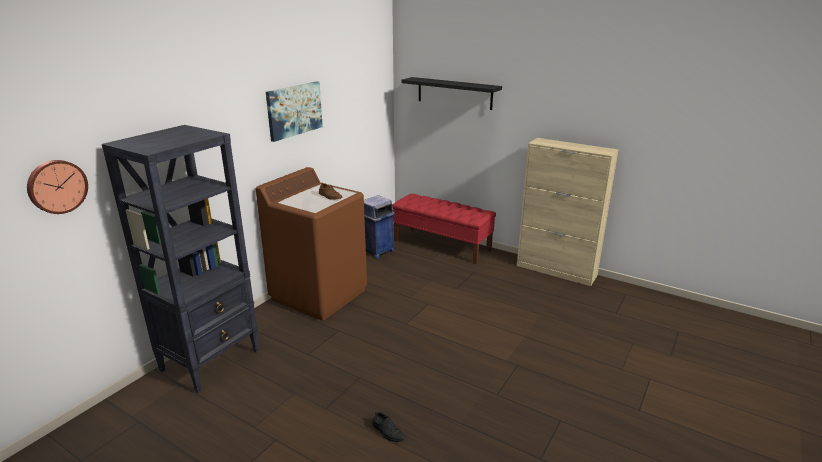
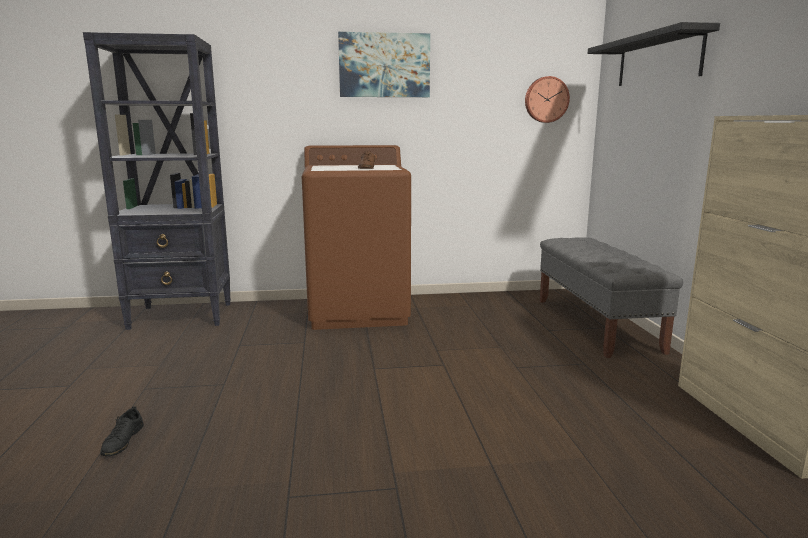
camera: 50 degrees right, 10 degrees down
wall clock [27,160,88,214] -> wall clock moved to [525,76,570,123]
blue trash can [364,195,395,259] -> none
red bench [392,194,496,264] -> grey bench [540,237,683,358]

